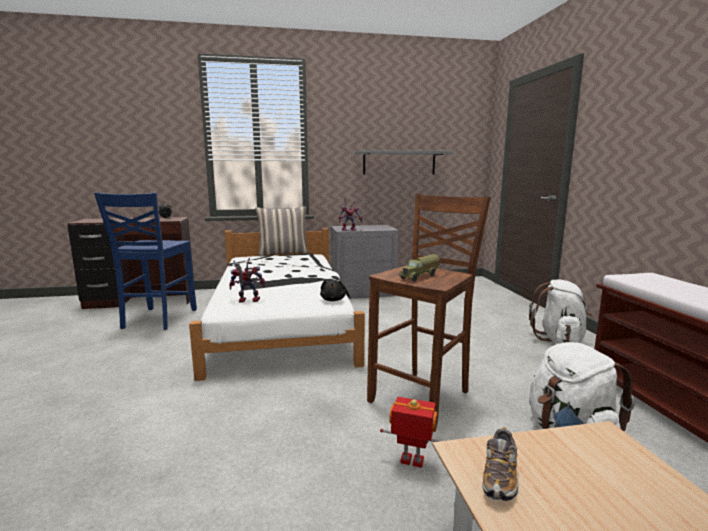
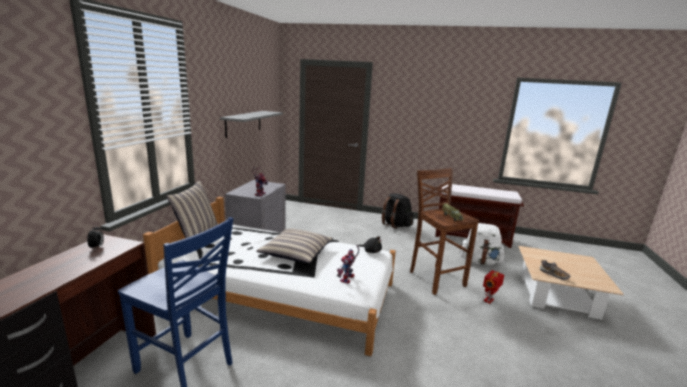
camera: 65 degrees left, 5 degrees up
white backpack [529,280,592,344] -> black backpack [382,193,414,229]
none -> pillow [256,228,333,263]

